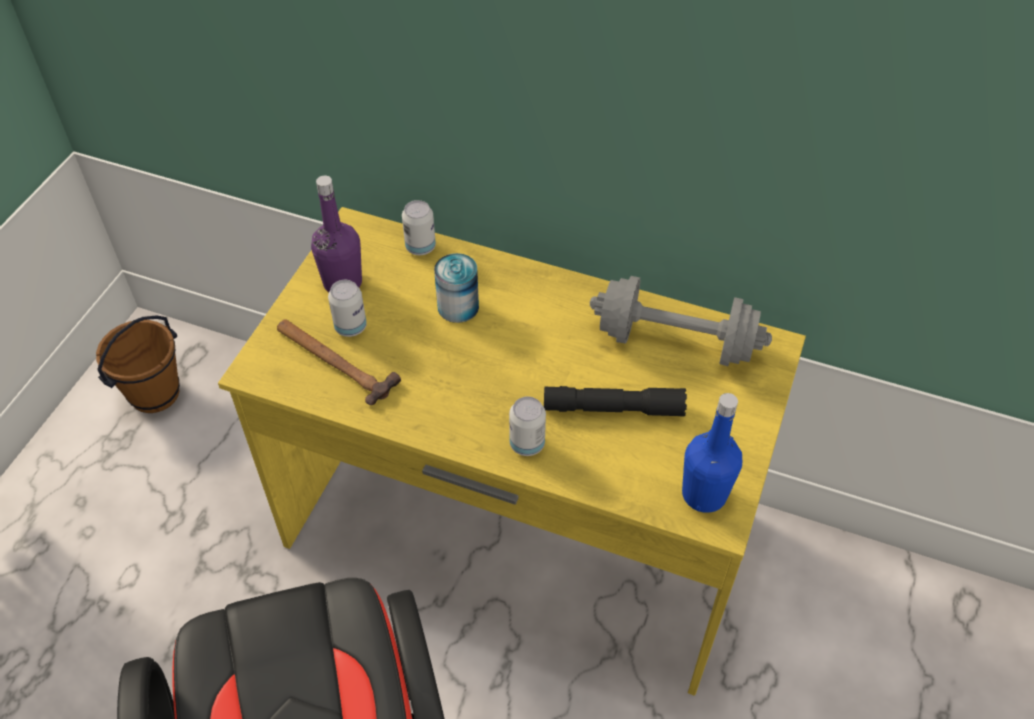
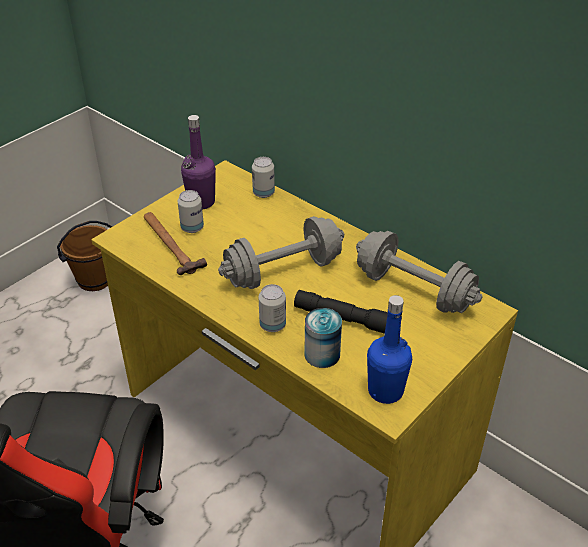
camera: 20 degrees right, 10 degrees down
can [434,253,479,323] -> can moved to [304,308,342,368]
none -> grey dumbbell [218,216,344,289]

